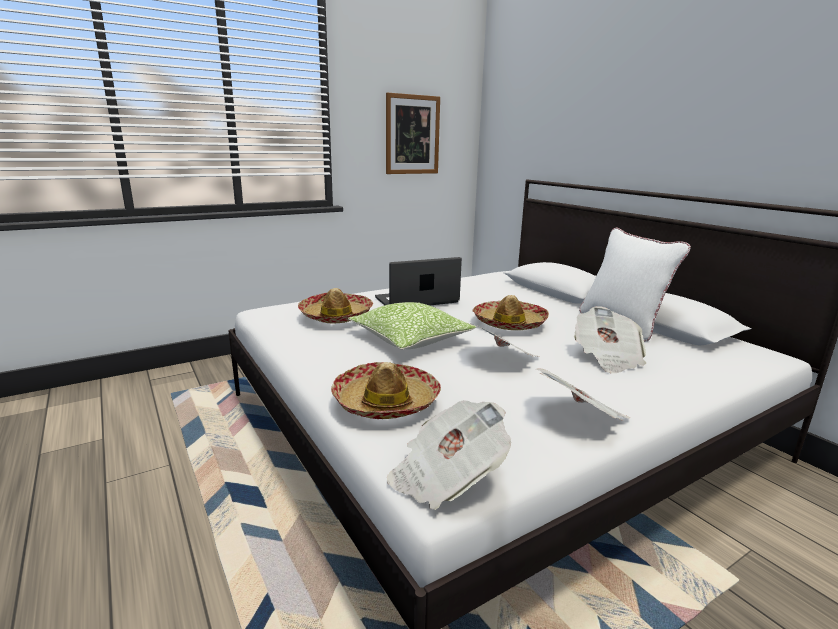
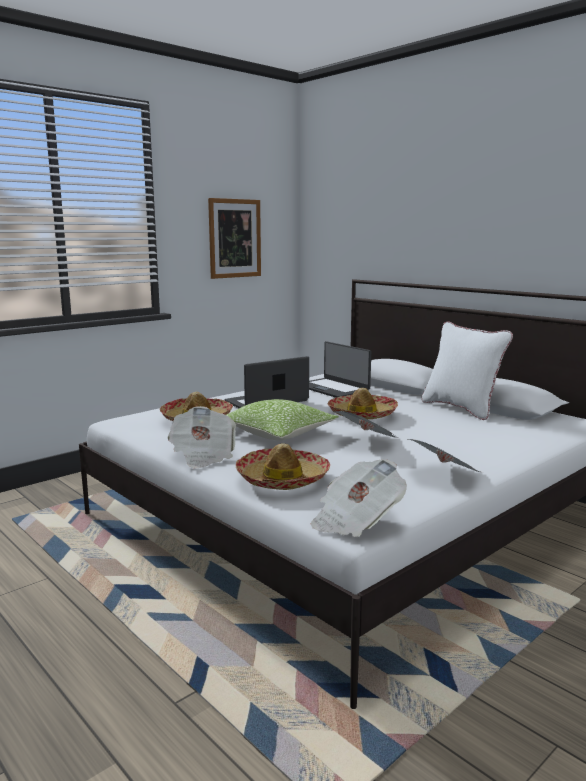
camera: 10 degrees left, 5 degrees down
newspaper [574,306,646,373] -> newspaper moved to [167,406,236,468]
none -> laptop [309,341,371,398]

